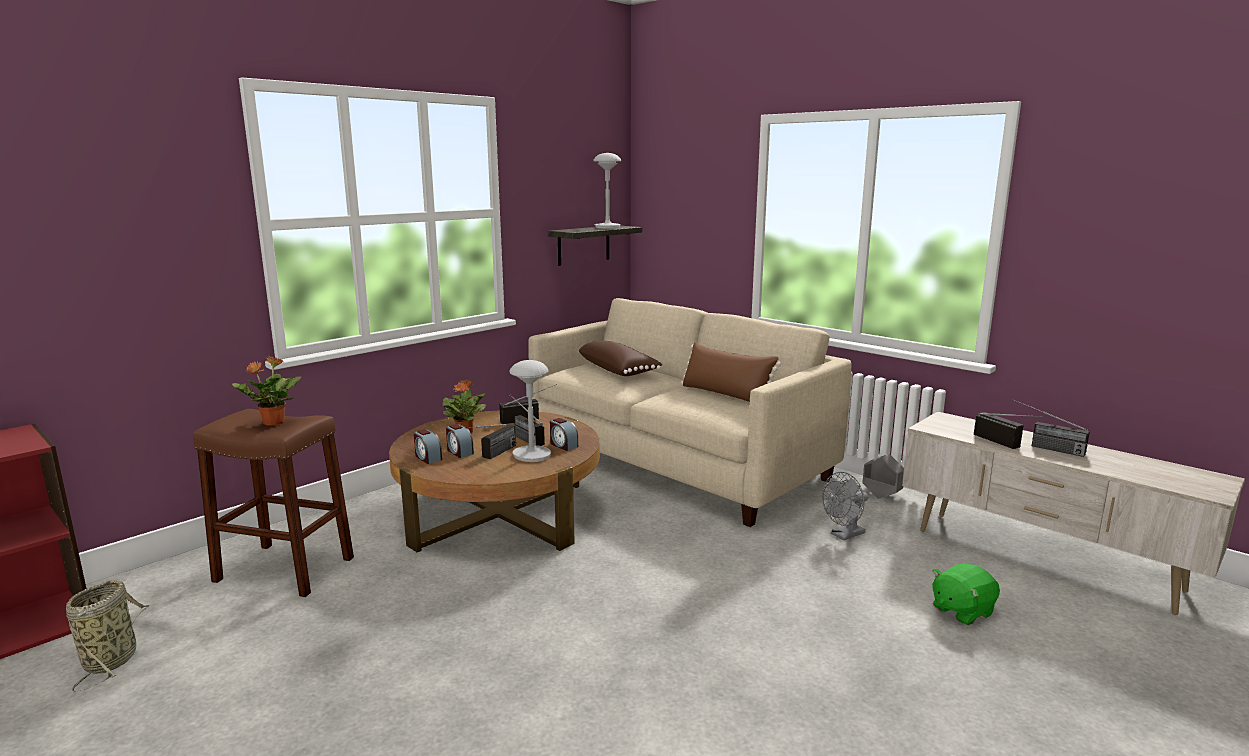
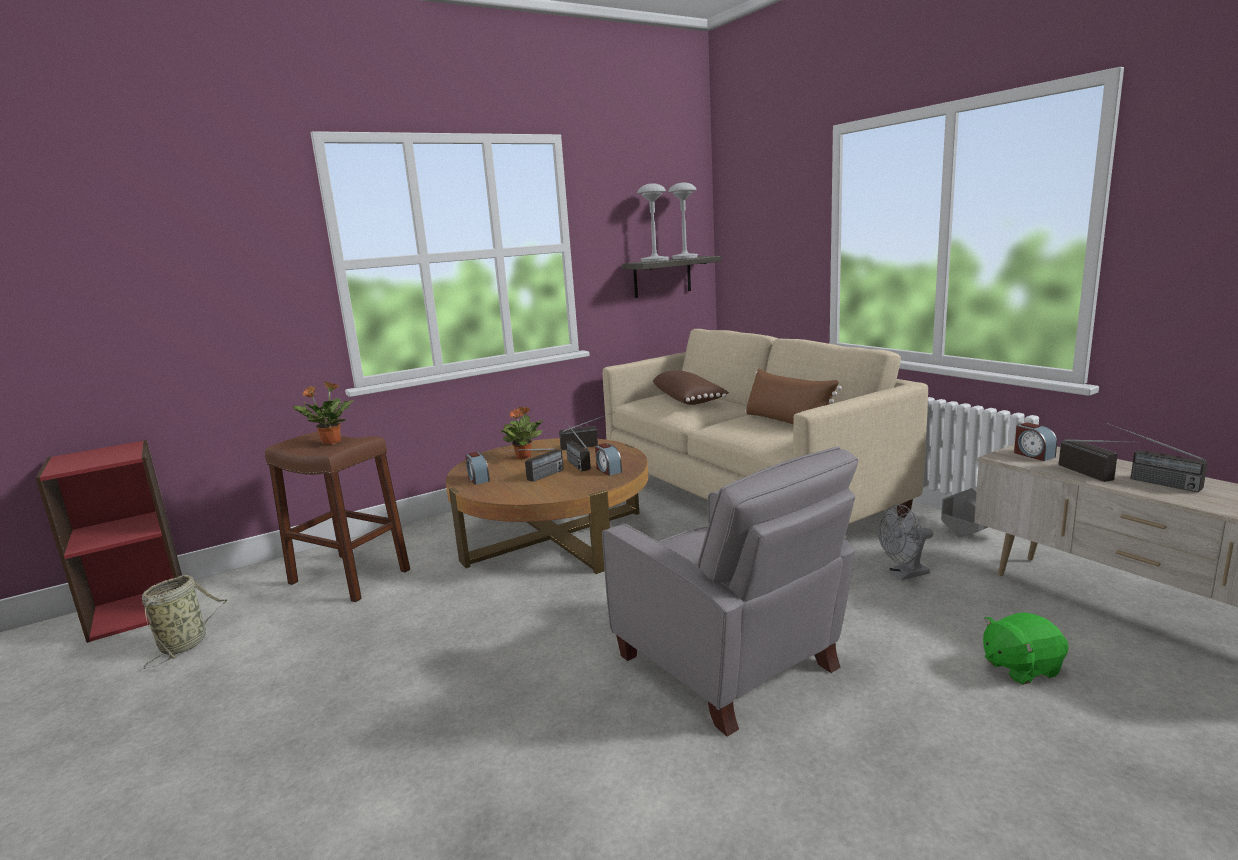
camera: 15 degrees right, 0 degrees up
alarm clock [446,424,474,458] -> alarm clock moved to [1014,422,1057,461]
grey table lamp [509,360,551,462] -> grey table lamp moved to [637,183,669,262]
none -> grey armchair [602,446,858,737]

